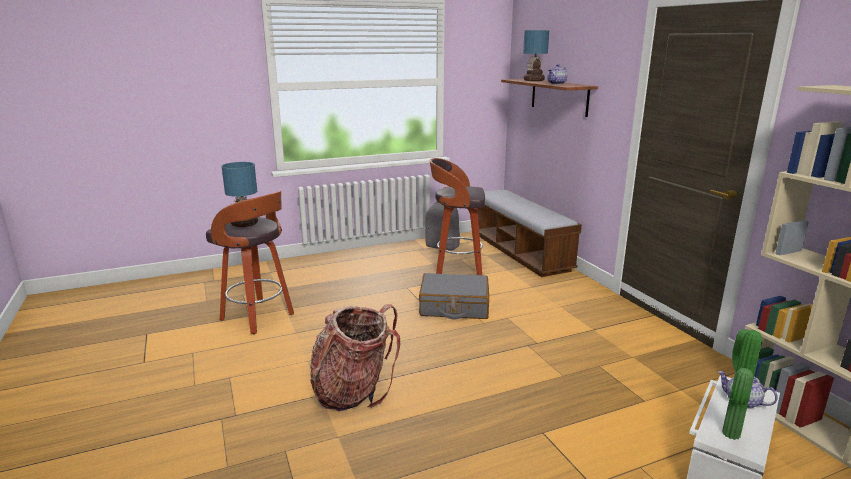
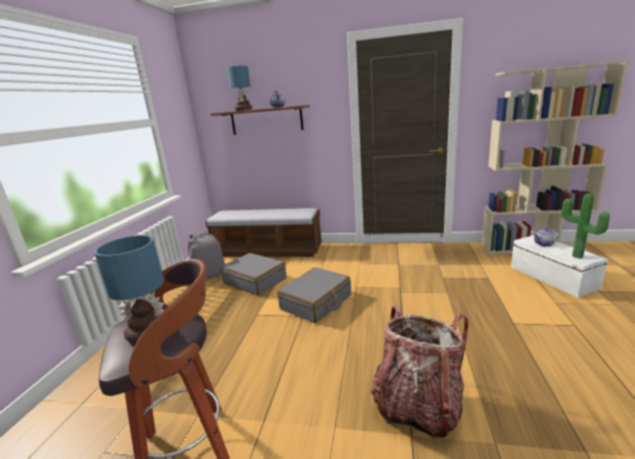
camera: 55 degrees left, 0 degrees up
stool [430,158,485,275] -> grey suitcase [220,253,286,295]

